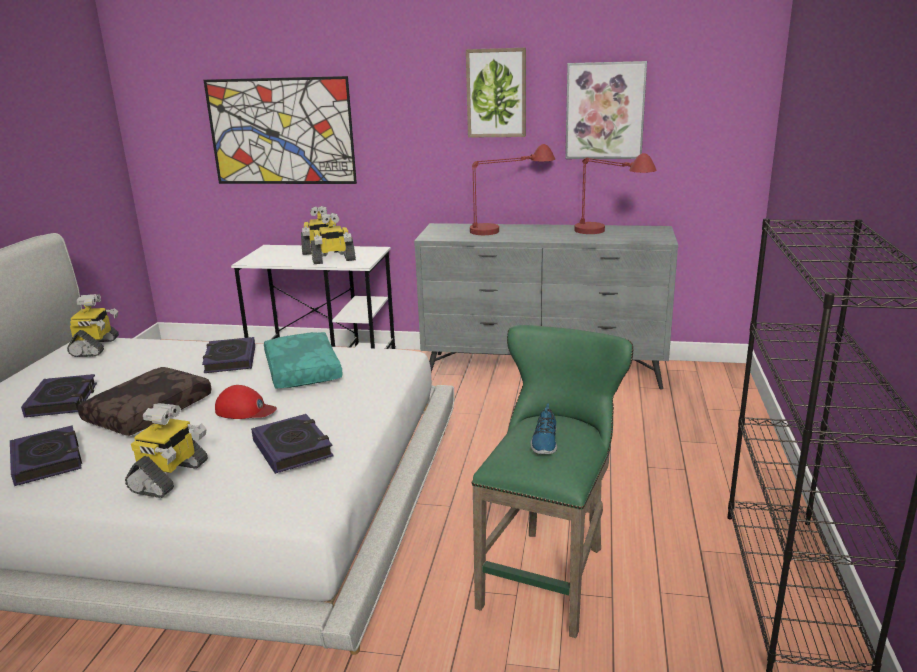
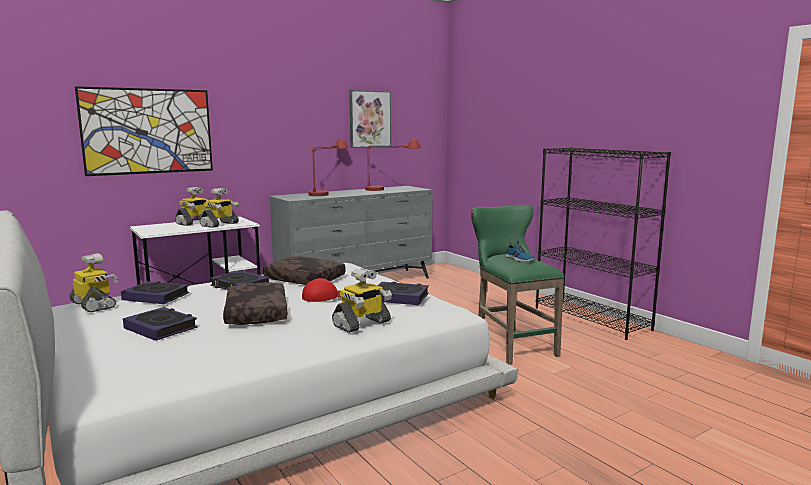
camera: 45 degrees left, 10 degrees down
book [10,425,82,486] -> book moved to [121,281,189,304]
toy robot [125,403,208,498] -> toy robot turned 75 degrees clockwise [332,268,392,333]
turquoise pillow [264,332,343,389] -> brown pillow [263,256,346,285]
picture [466,48,526,138] -> none

